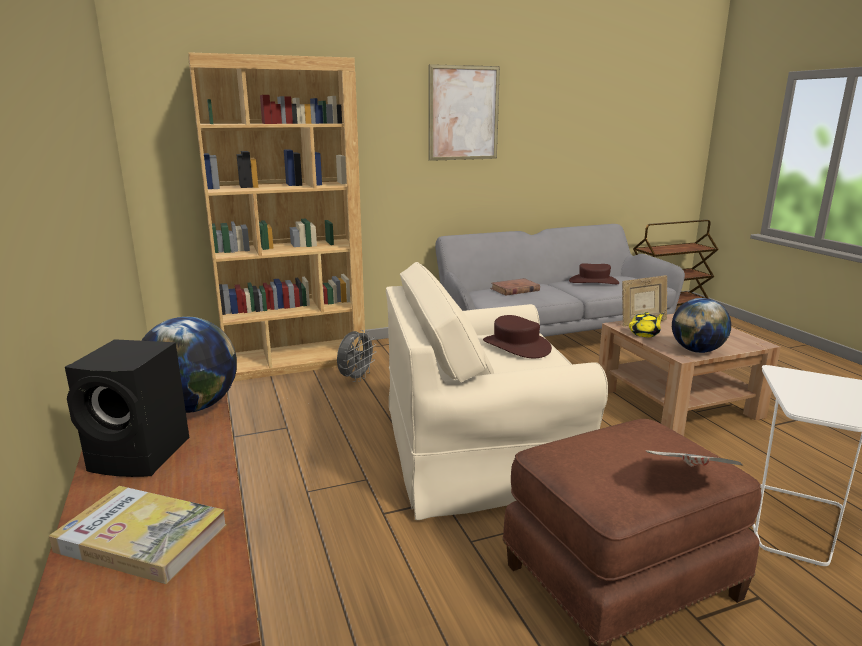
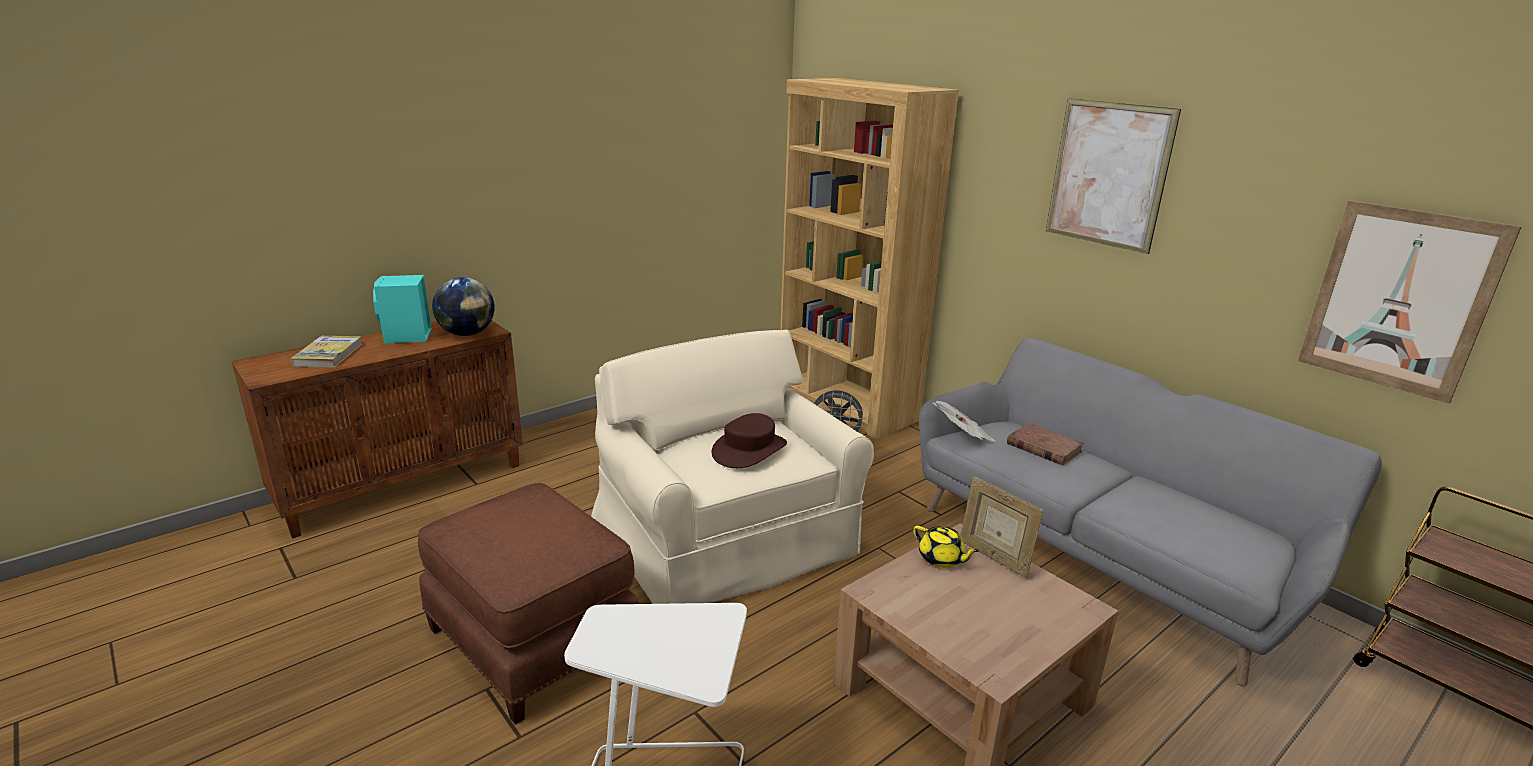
camera: 70 degrees right, 5 degrees up
black speaker [65,339,189,477] -> turquoise speaker [373,275,432,344]
brown hat [569,263,619,284] -> none
newspaper [645,450,743,467] -> newspaper moved to [933,401,996,441]
globe [672,298,731,353] -> none
none -> picture [1298,200,1522,404]

